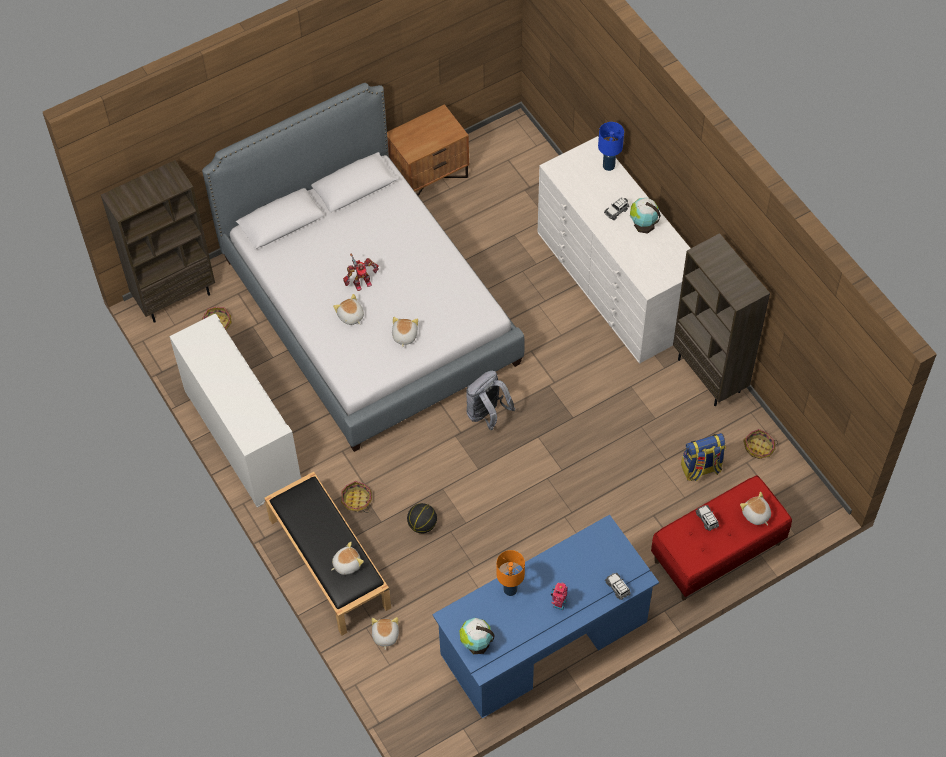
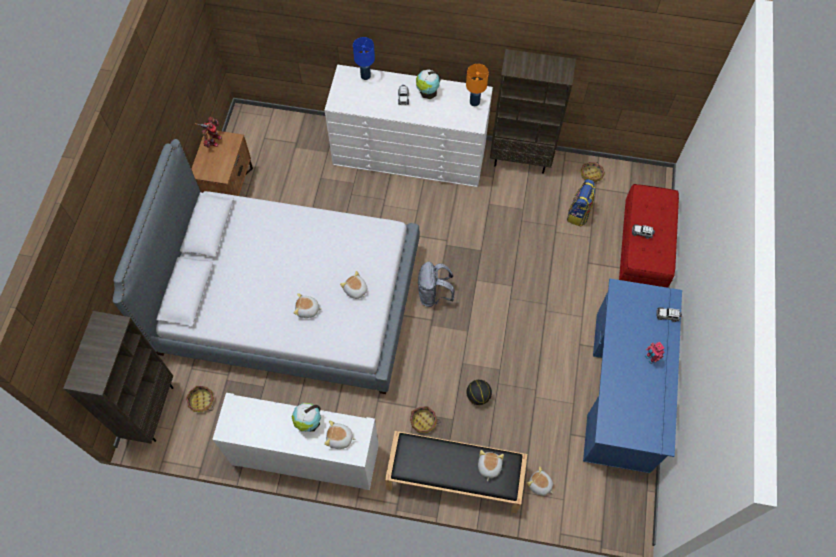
camera: 50 degrees left, 5 degrees up
toy robot [343,254,379,291] -> toy robot moved to [195,117,222,148]
globe [459,618,495,654] -> globe moved to [291,403,321,432]
orange table lamp [497,550,525,596] -> orange table lamp moved to [466,64,489,106]
plush toy [740,492,771,525] -> plush toy moved to [324,421,356,449]

